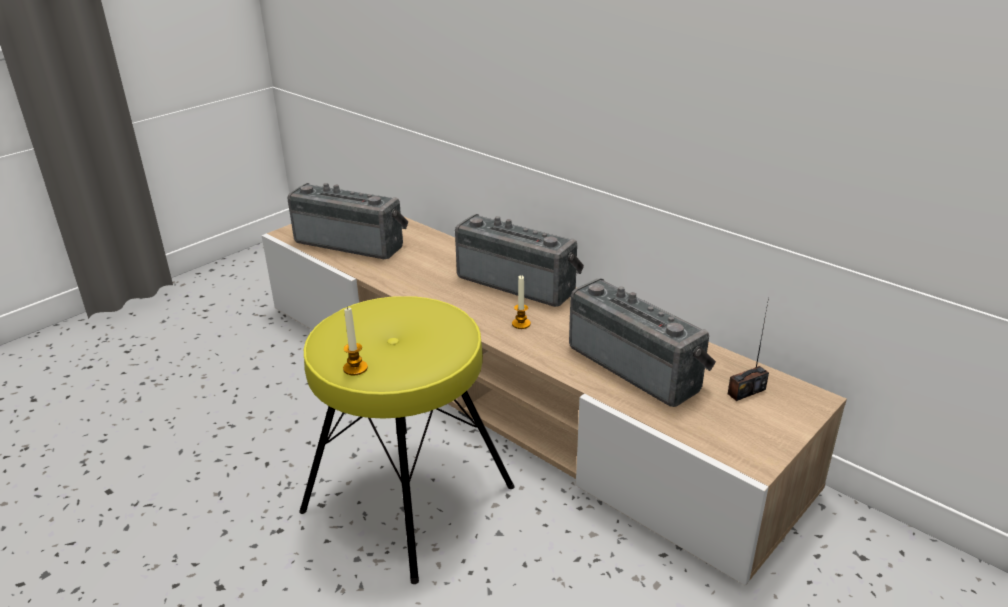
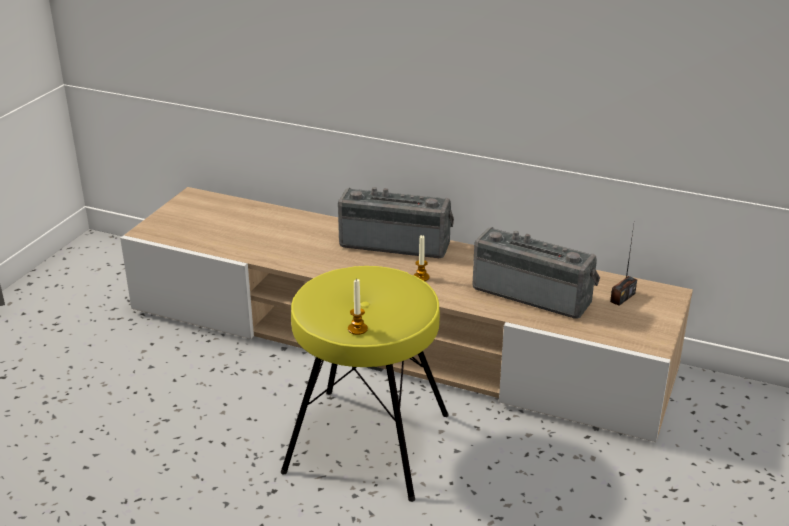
camera: 20 degrees left, 0 degrees up
radio [287,183,408,259] -> none

